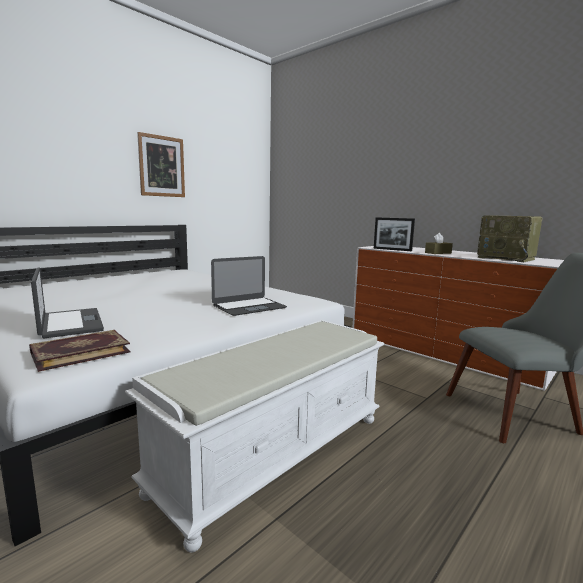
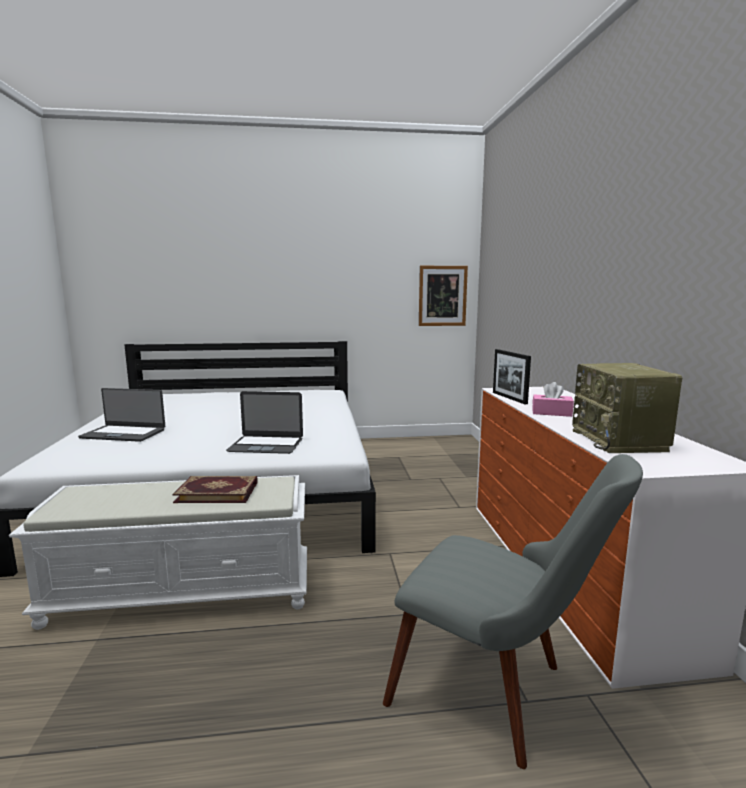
camera: 40 degrees right, 0 degrees up
book [29,330,131,372] -> book moved to [172,476,258,503]
laptop [31,267,104,338] -> laptop turned 90 degrees clockwise [78,388,165,442]
picture [137,132,185,197] -> picture moved to [419,266,468,326]
brown tissue box [425,233,453,254] -> pink tissue box [532,382,574,417]

